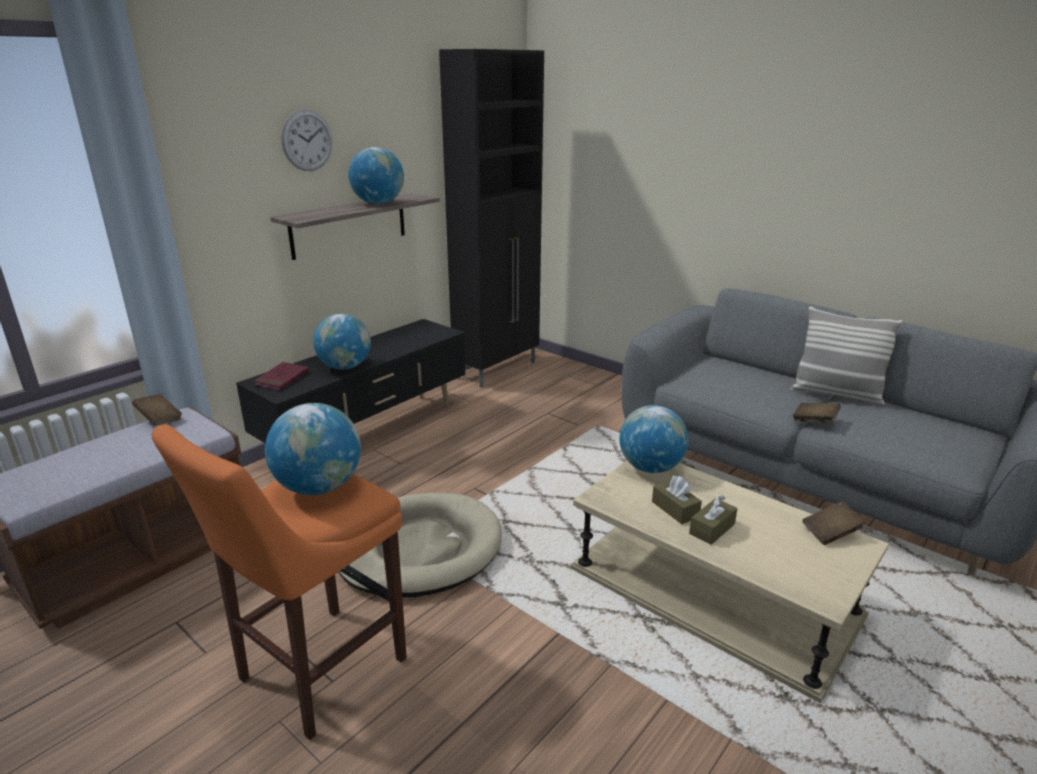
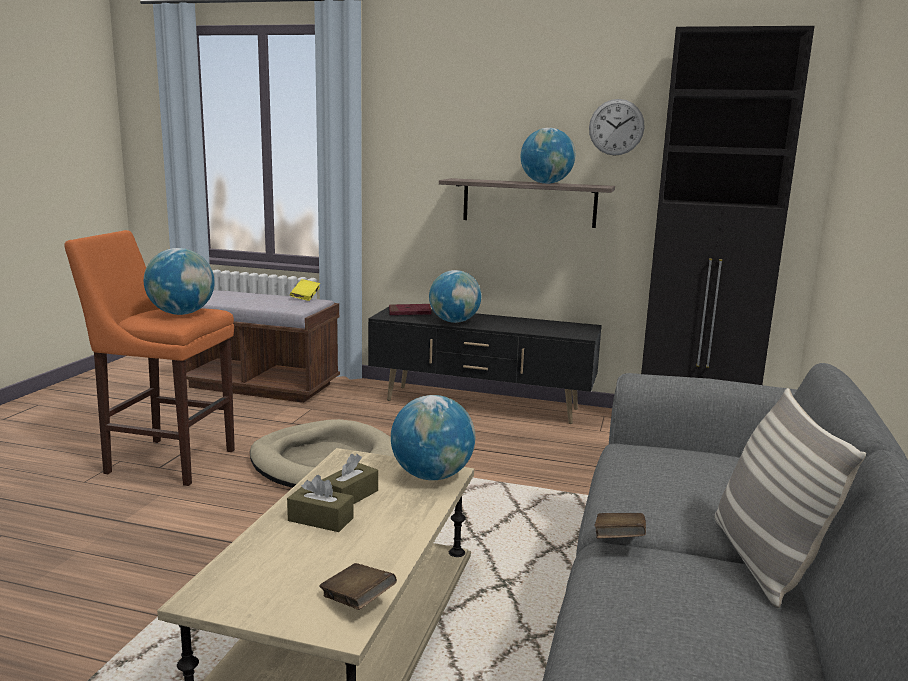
camera: 65 degrees right, 10 degrees down
brown book [132,394,182,426] -> yellow book [290,279,320,301]
wall clock [281,110,332,171] -> wall clock moved to [589,99,644,156]

